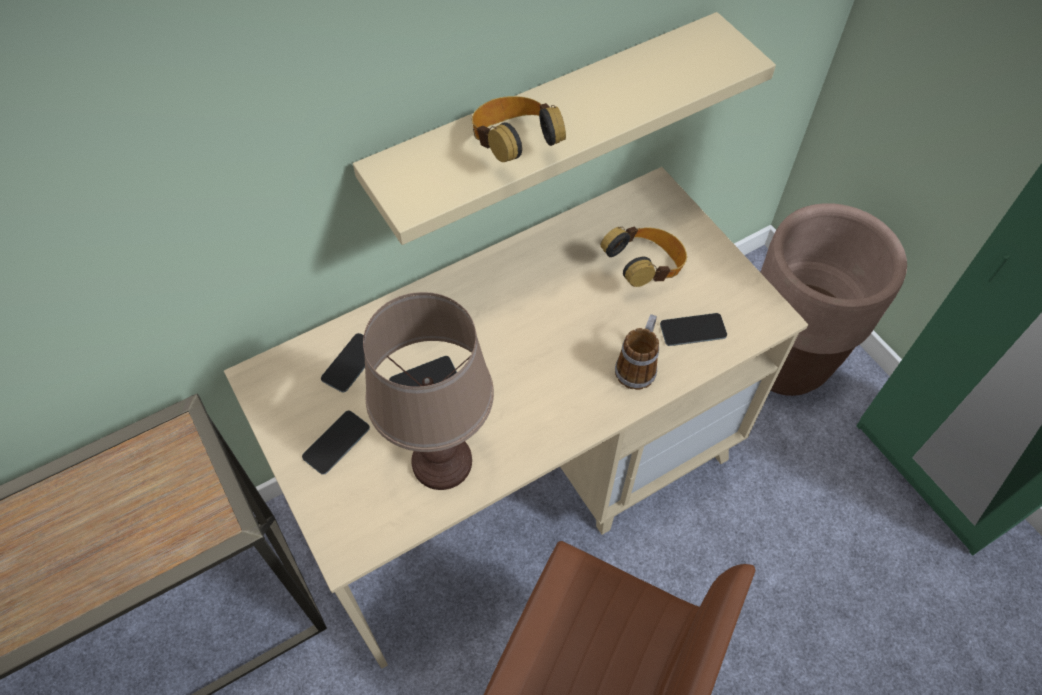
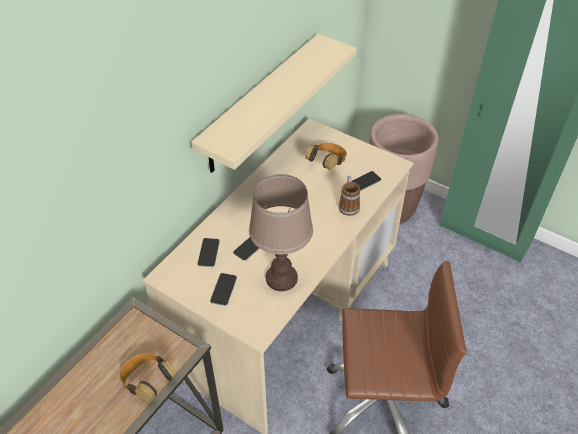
camera: 25 degrees left, 10 degrees down
headphones [472,96,566,162] -> headphones moved to [120,353,177,402]

